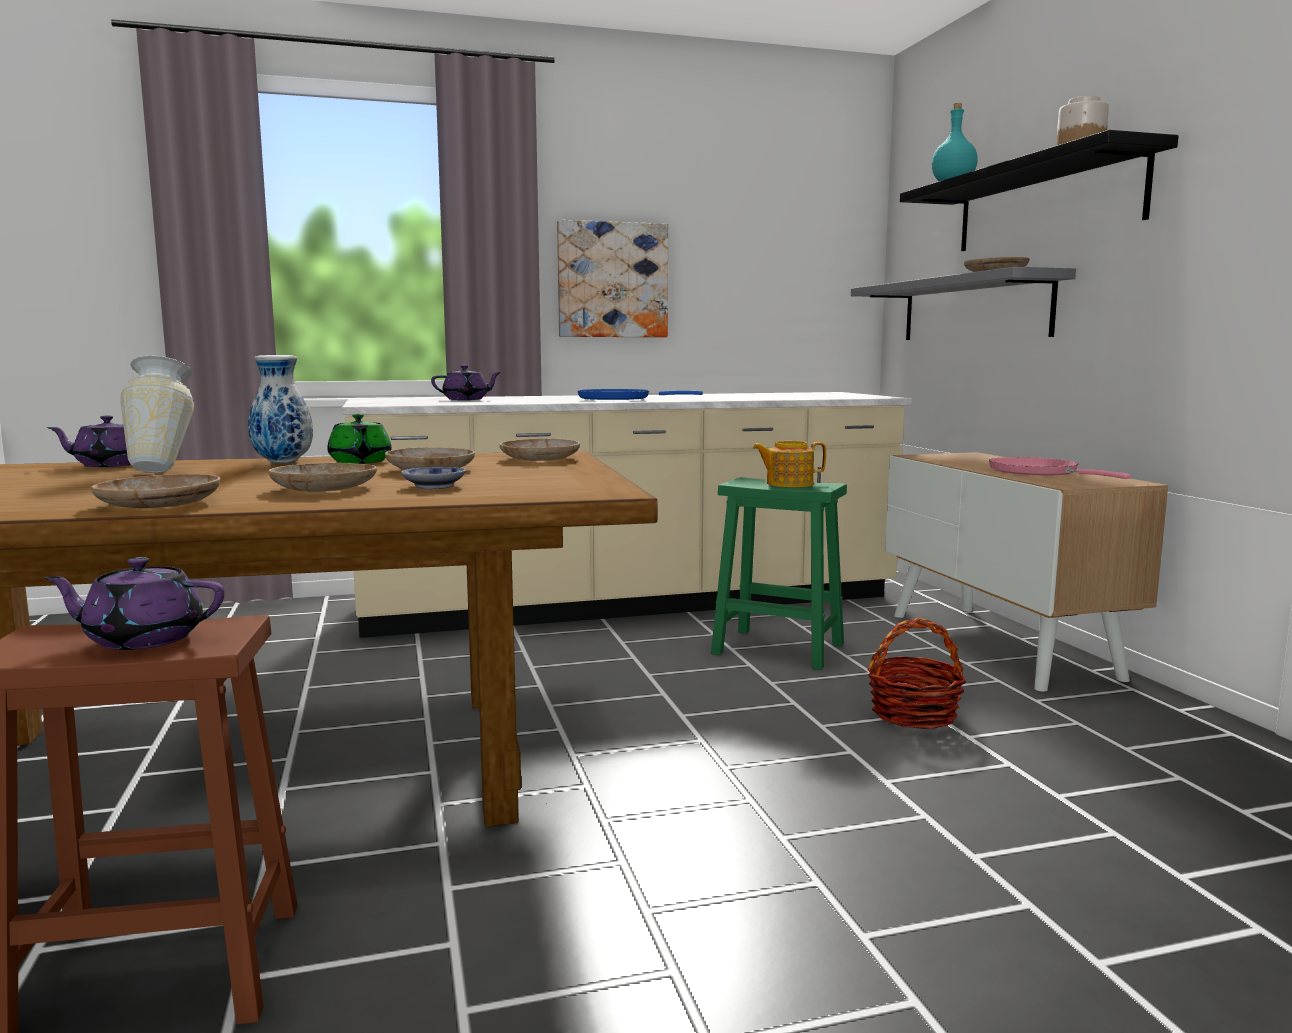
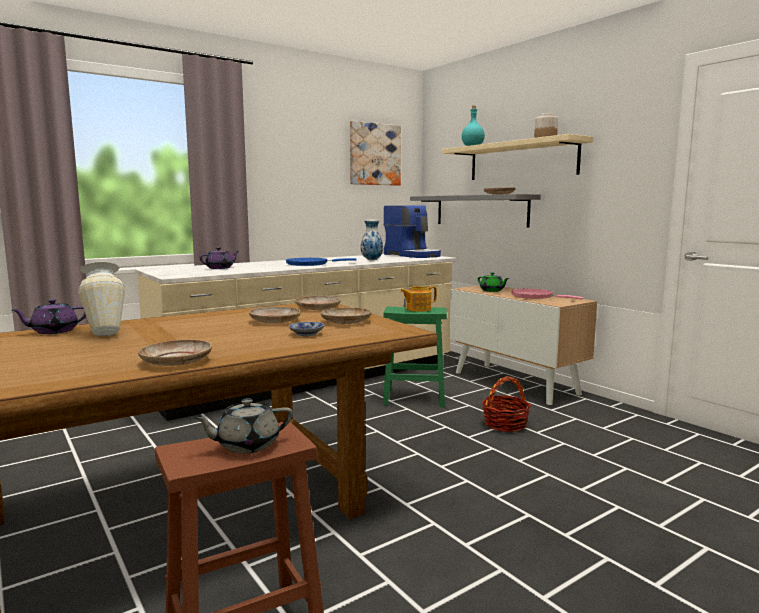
camera: 20 degrees left, 0 degrees up
purple teapot [43,557,225,650] -> grey teapot [192,398,293,453]
vase [248,355,313,463] -> vase moved to [361,220,383,260]
beige plate [268,463,377,492] -> beige plate moved to [321,307,372,324]
green teapot [327,414,392,464] -> green teapot moved to [478,273,509,292]
picture [557,220,668,337] -> picture moved to [350,121,401,186]
black shelf [900,130,1178,251] -> beige shelf [442,134,593,180]
none -> coffee machine [384,205,441,258]

